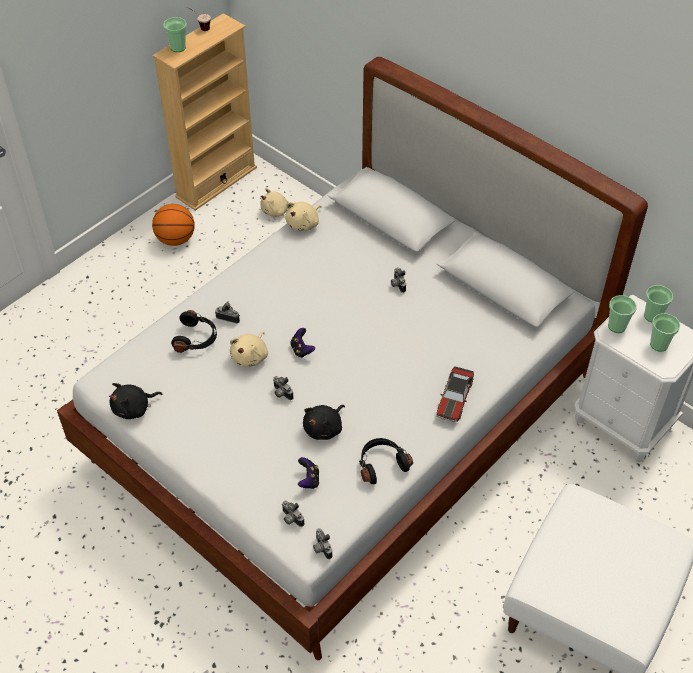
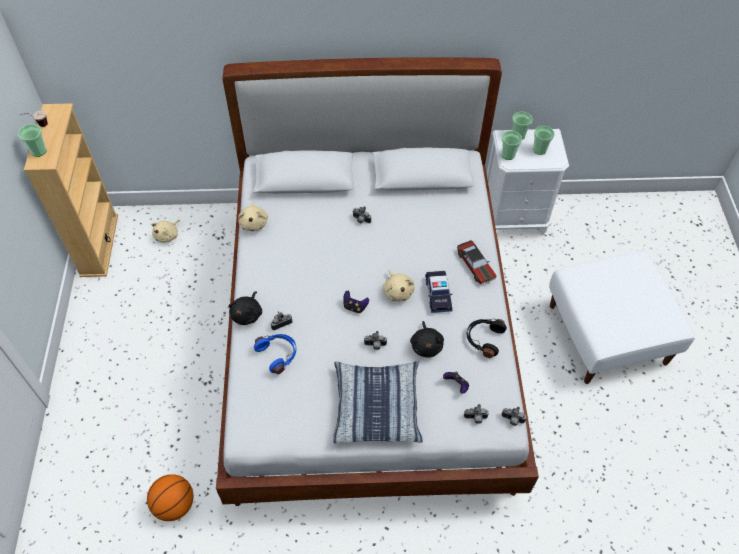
camera: 45 degrees left, 5 degrees up
black plush toy [109,383,163,419] -> black plush toy moved to [229,291,262,325]
basketball [152,204,195,246] -> basketball moved to [147,474,194,521]
black headphones [171,310,217,353] -> blue headphones [254,334,296,374]
beige plush toy [230,332,268,367] -> beige plush toy moved to [382,269,414,301]
none -> pillow [333,361,423,443]
none -> toy car [425,271,452,313]

